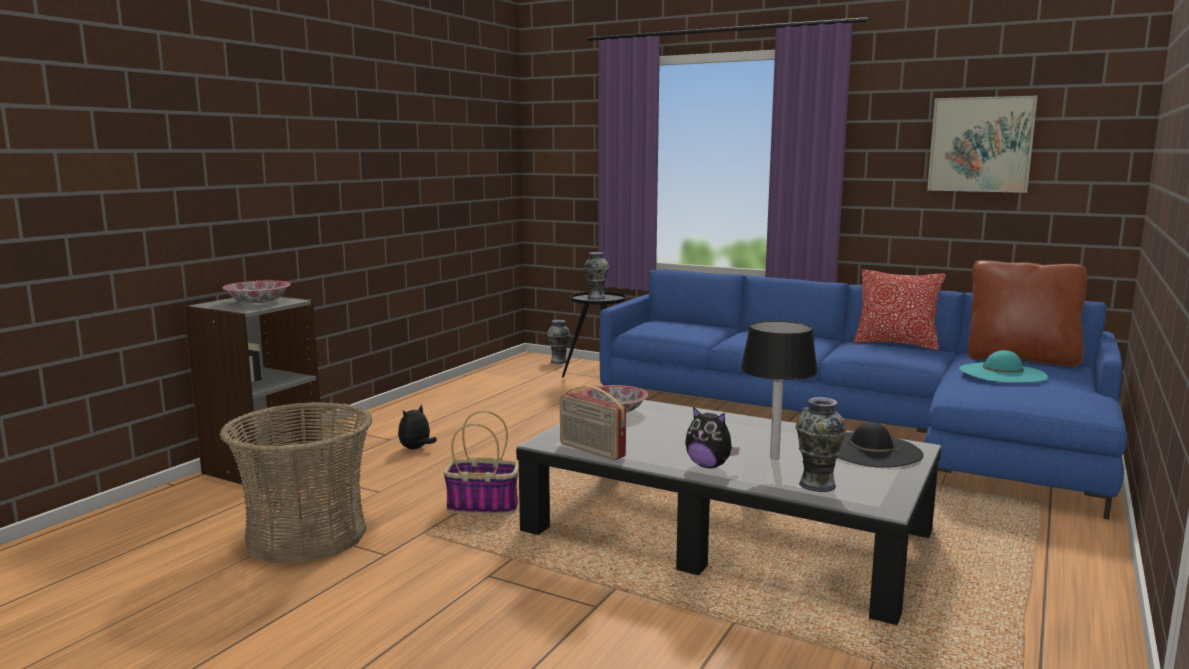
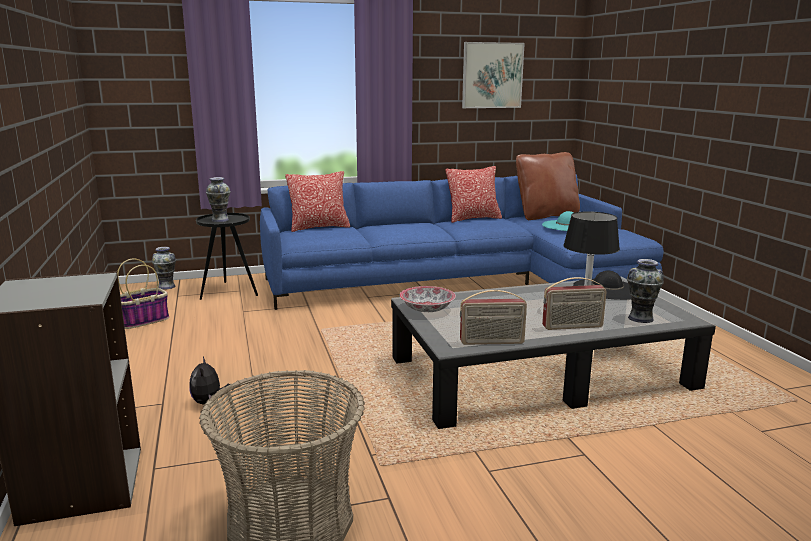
camera: 45 degrees left, 5 degrees up
bowl [222,281,291,303] -> none
basket [443,411,519,514] -> basket moved to [117,259,169,329]
plush toy [685,407,740,468] -> radio [542,277,607,330]
none -> pillow [285,171,350,232]

